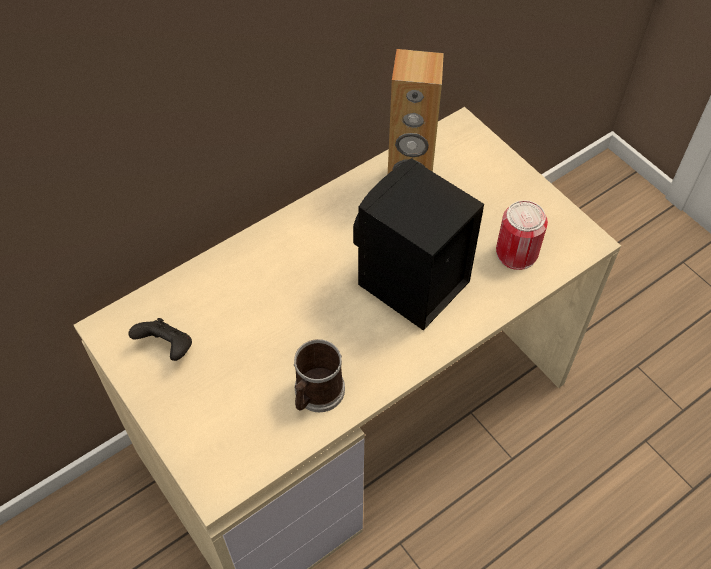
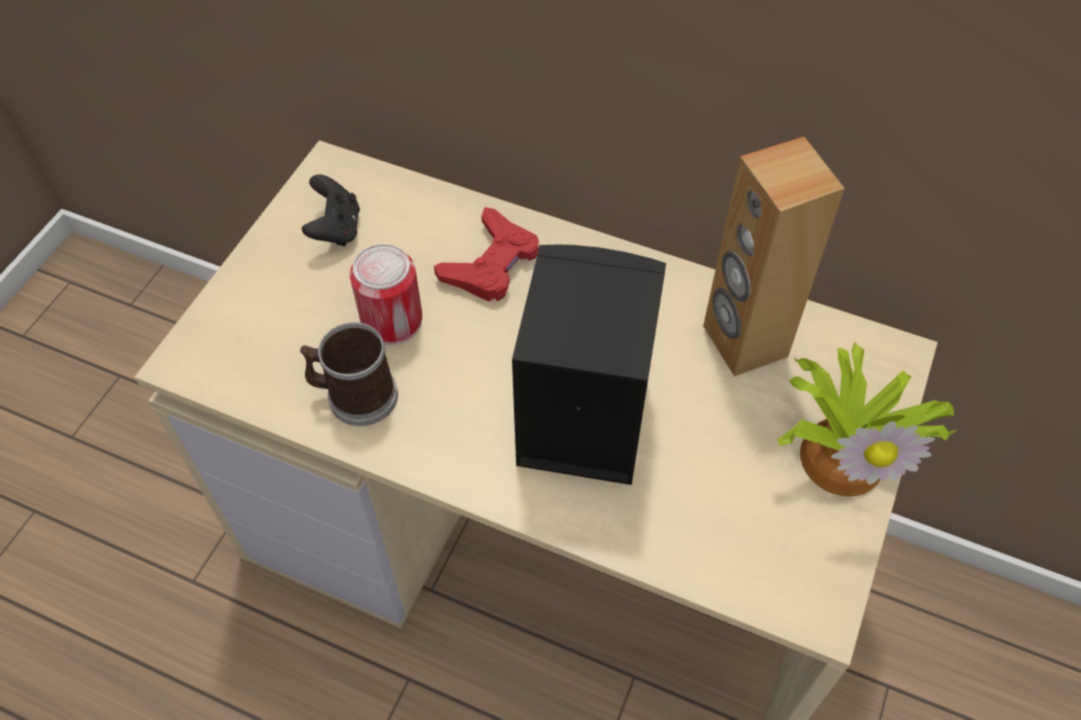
camera: 60 degrees right, 0 degrees up
can [496,200,548,270] -> can moved to [350,244,422,345]
none -> red game controller [434,207,539,302]
none -> potted plant [778,342,957,496]

